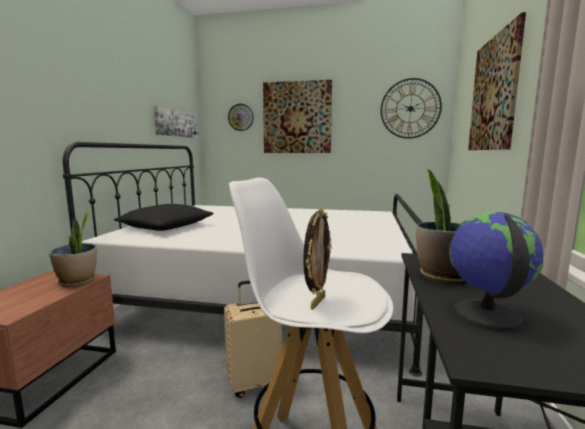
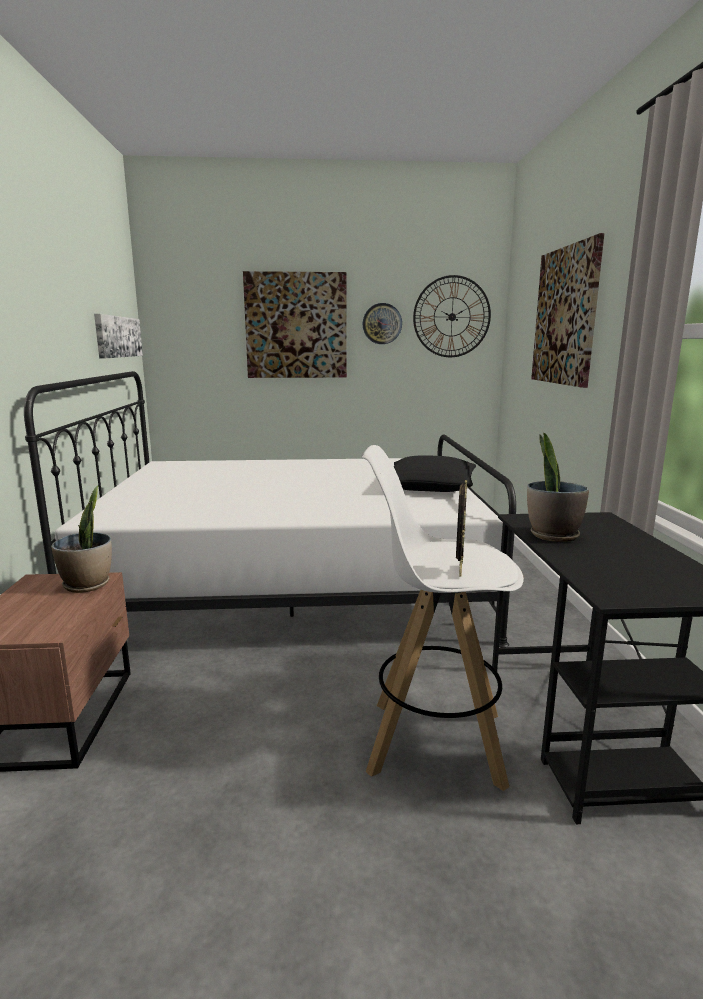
camera: 15 degrees left, 5 degrees up
black pillow [114,204,214,231] -> black pillow moved to [394,455,476,492]
beige suitcase [224,280,282,398] -> none
wall clock [228,104,254,131] -> wall clock moved to [363,303,402,344]
globe [449,212,544,331] -> none

